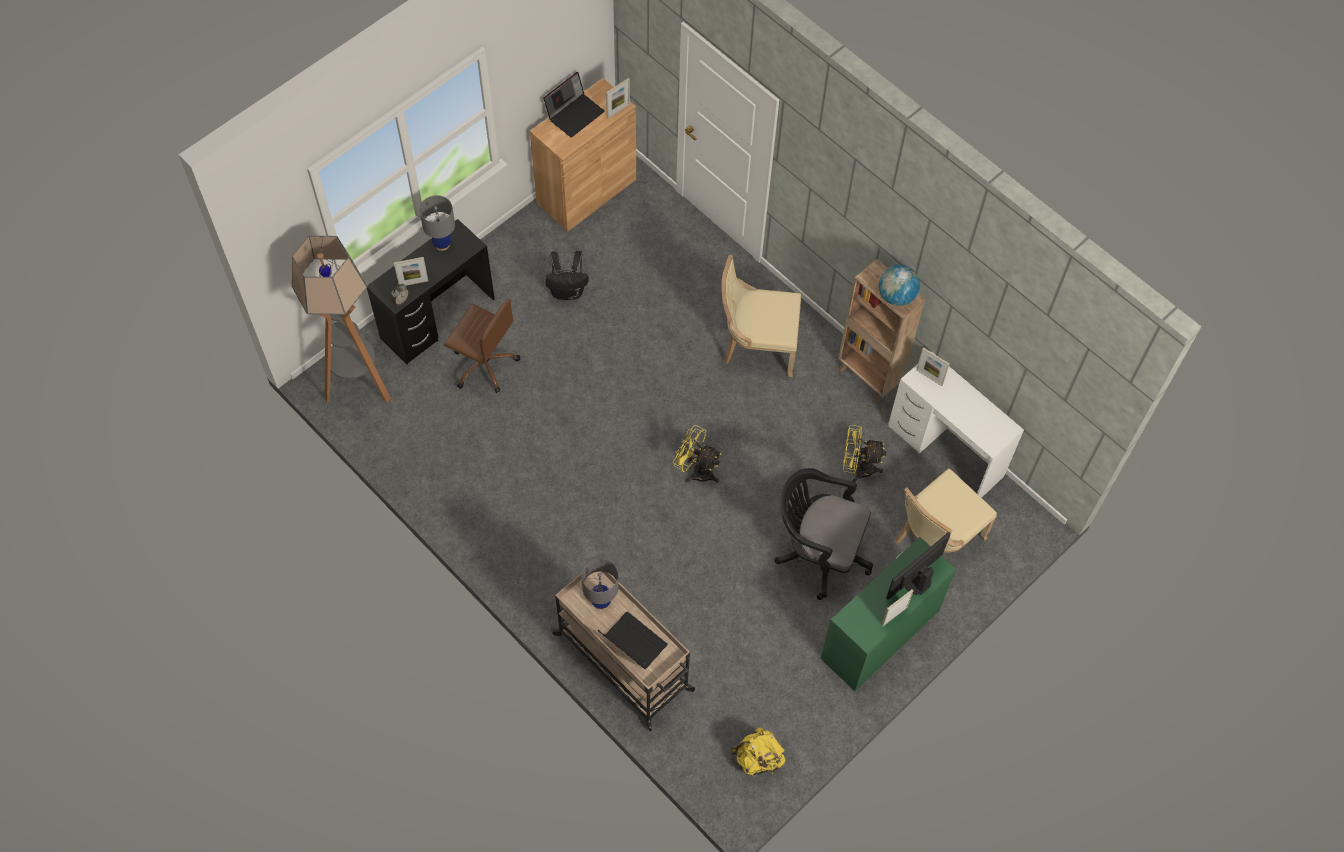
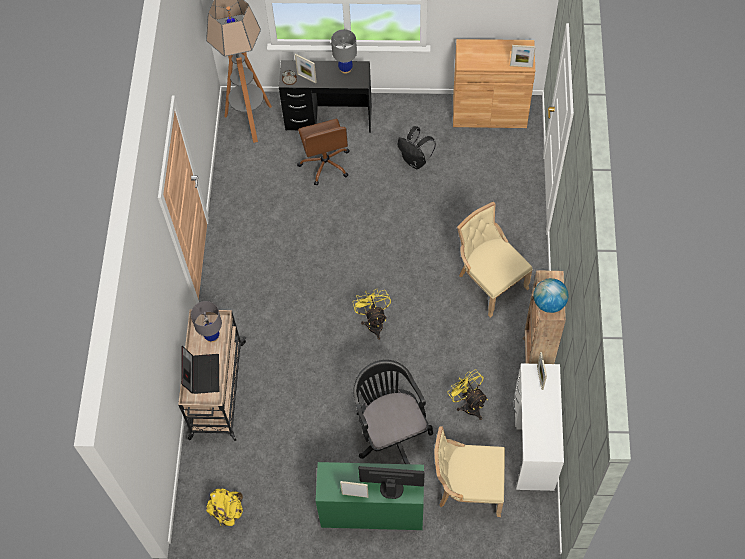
camera: 50 degrees right, 0 degrees up
laptop [543,72,605,138] -> none

